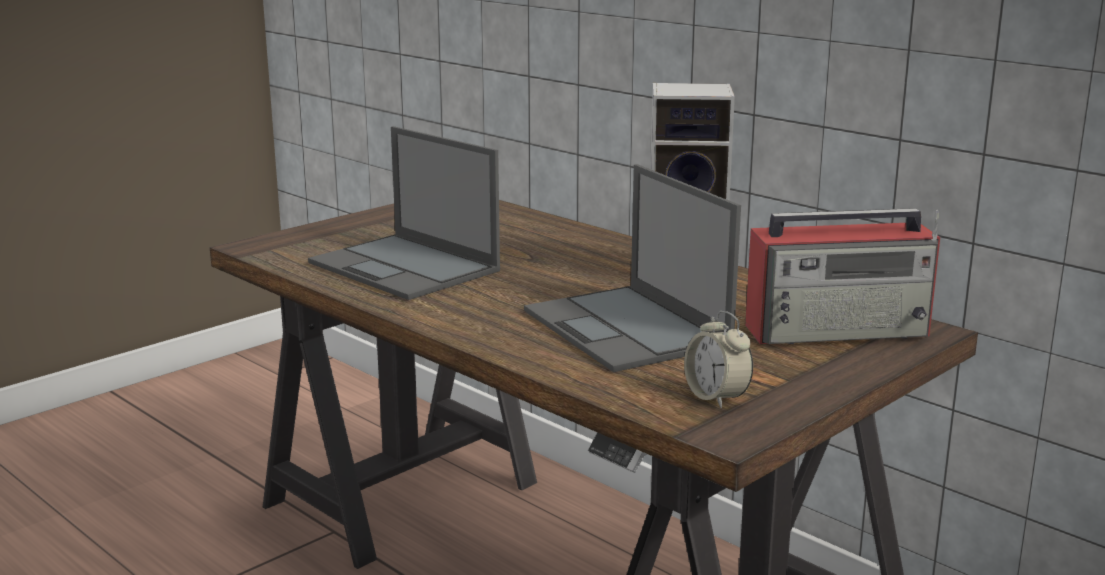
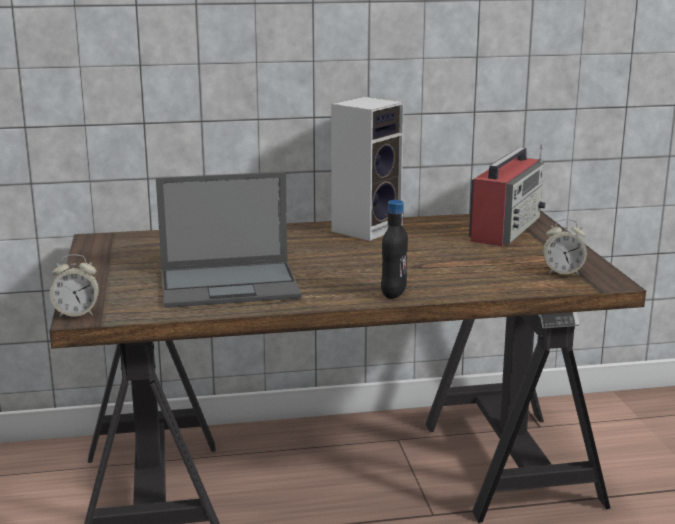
camera: 55 degrees left, 0 degrees up
laptop [524,164,741,372] -> none
none -> alarm clock [50,254,99,318]
none -> black bottle [381,200,408,299]

